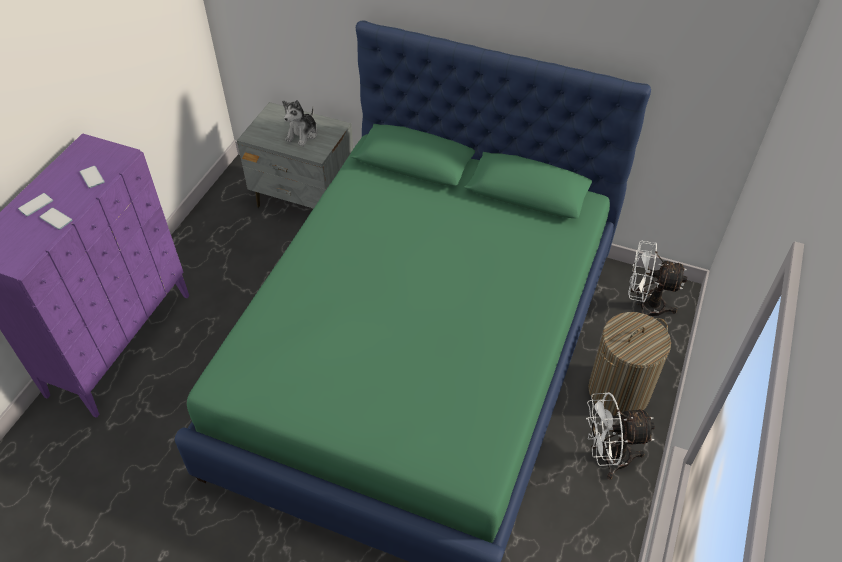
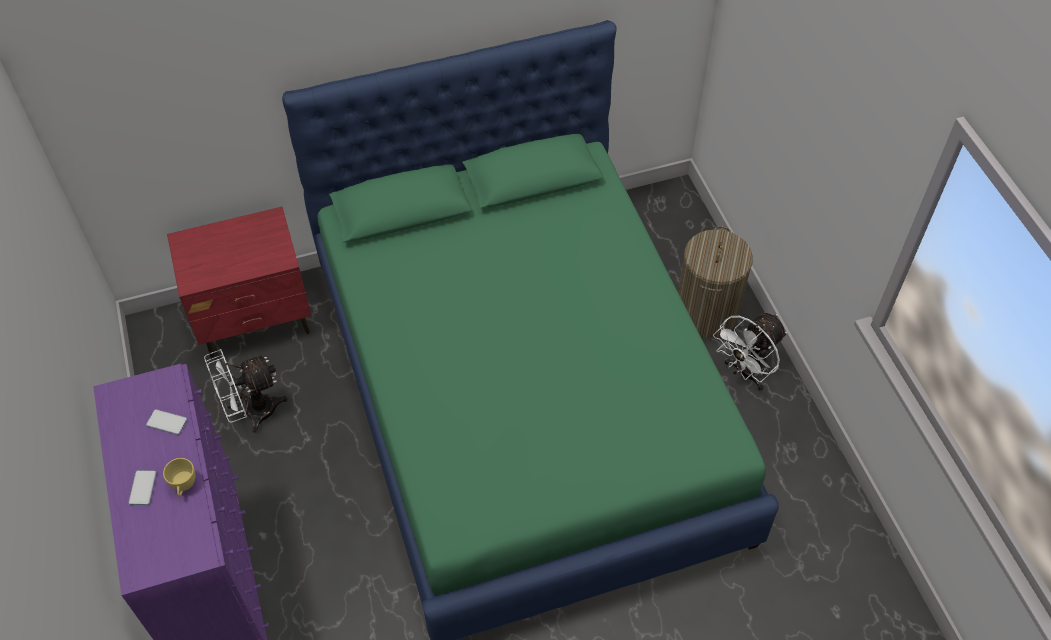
camera: 40 degrees left, 5 degrees up
phone [40,208,72,230] -> yellow cup [163,458,195,497]
grey nightstand [237,102,353,209] -> red nightstand [167,207,311,358]
plush toy [282,100,318,147] -> none
white fan [628,241,687,316] -> white fan moved to [204,349,288,433]

